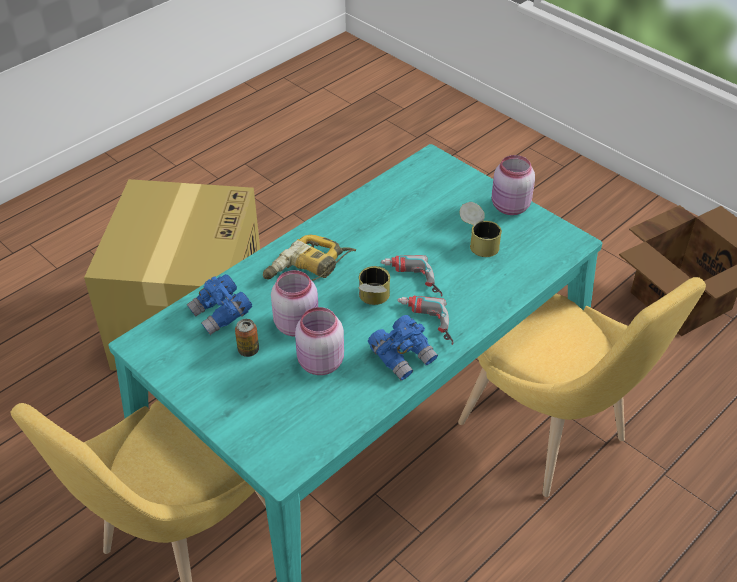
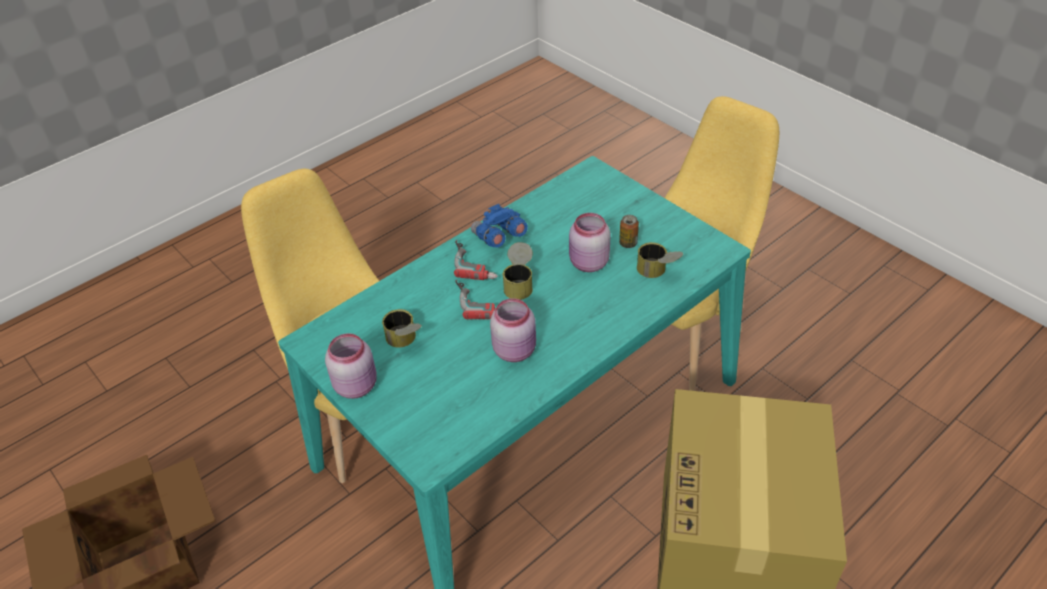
camera: 175 degrees left, 0 degrees up
blue binoculars [187,274,252,335] -> can [637,242,683,278]
power drill [263,235,356,281] -> none
pink jar [295,307,344,375] -> pink jar moved to [490,298,536,362]

